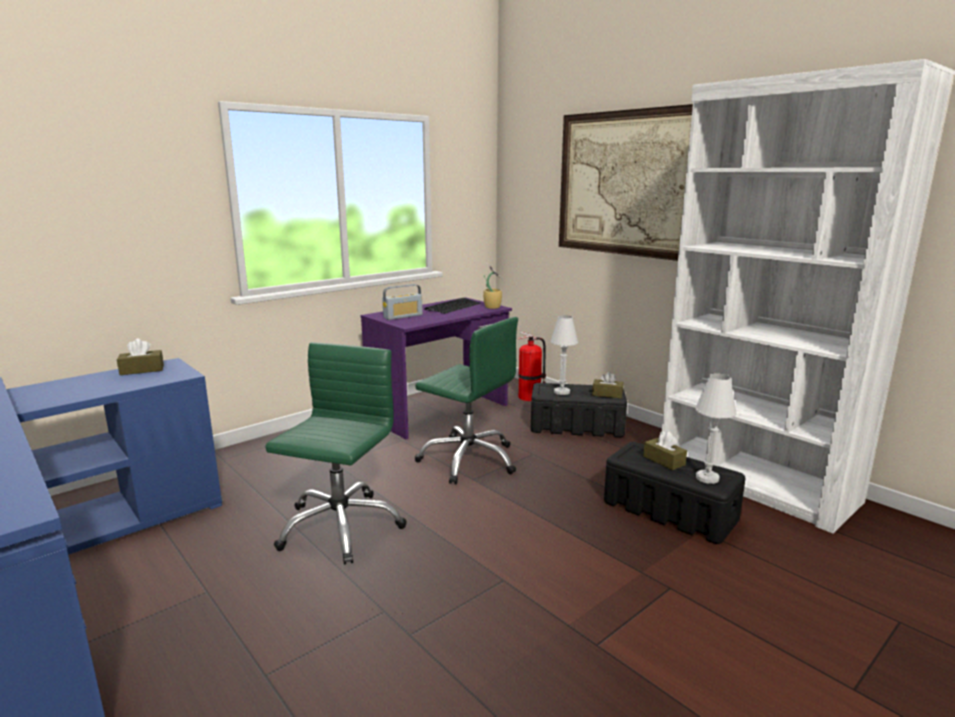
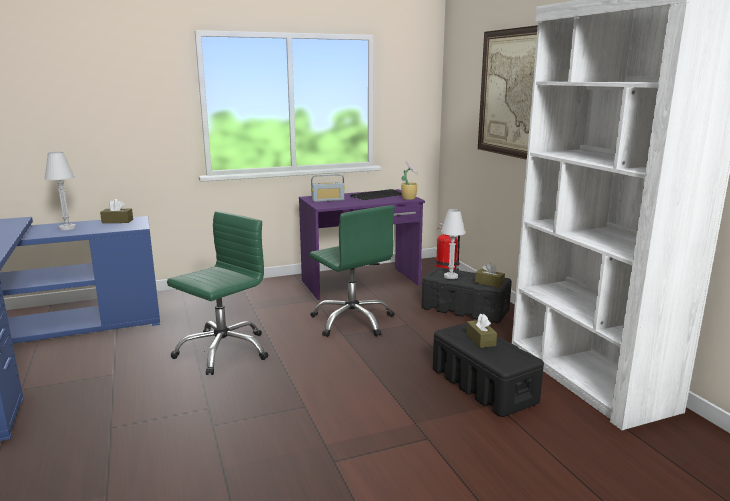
camera: 20 degrees right, 0 degrees up
white table lamp [695,373,737,484] -> white table lamp moved to [44,152,76,230]

